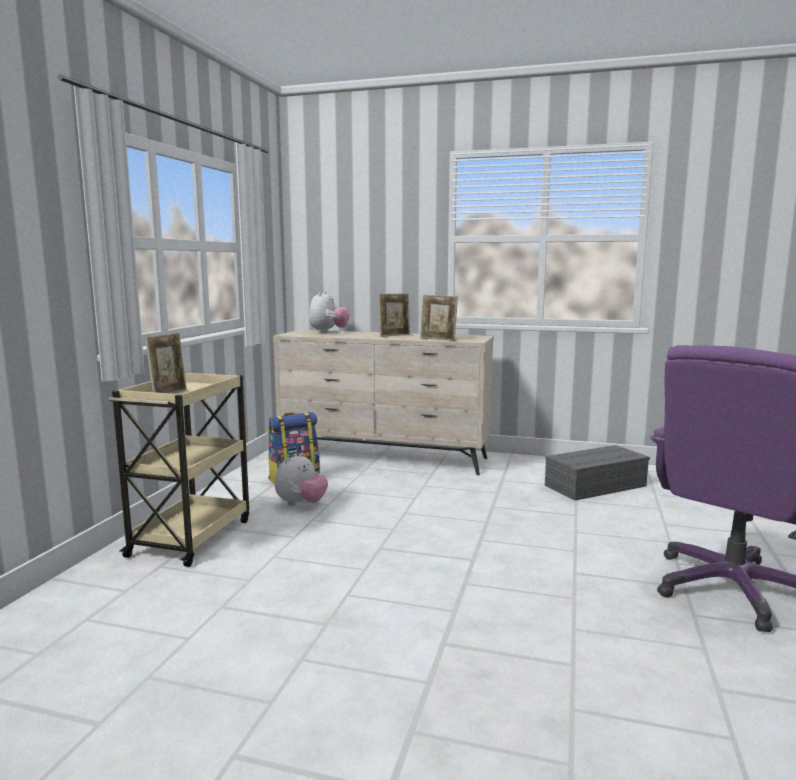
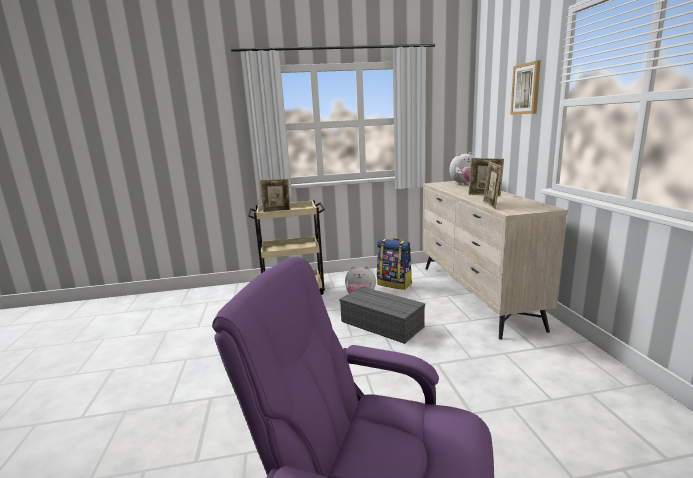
camera: 65 degrees right, 5 degrees up
grey storage box [545,445,650,501] -> grey storage box moved to [339,287,425,344]
none -> picture [510,60,541,115]

